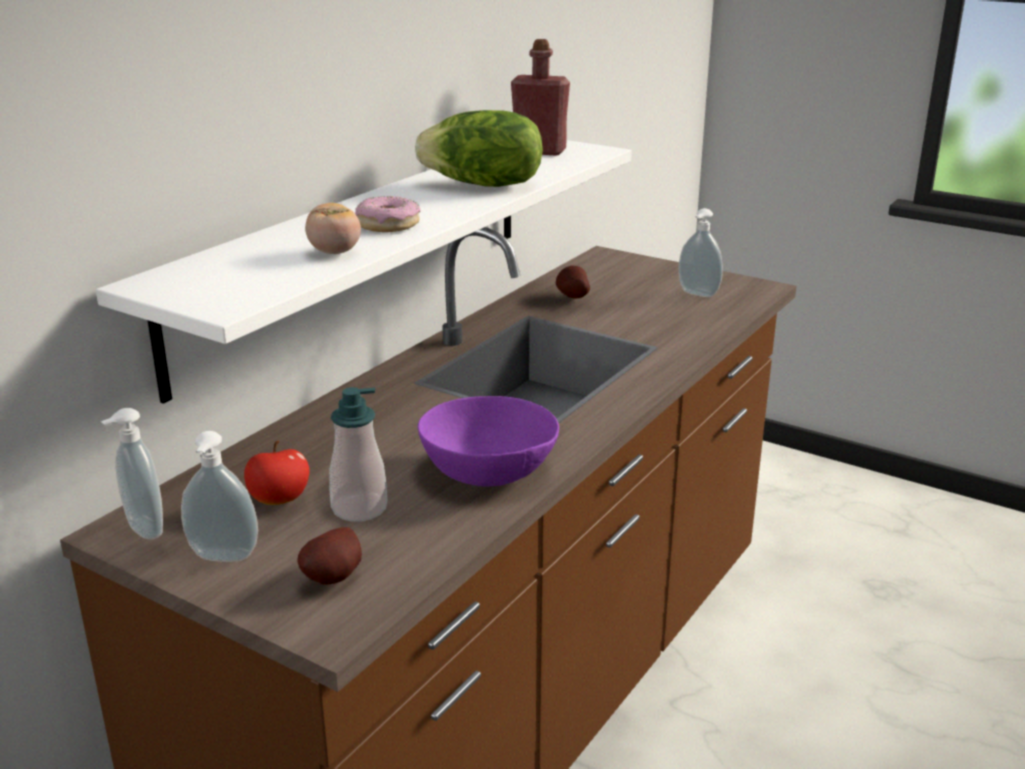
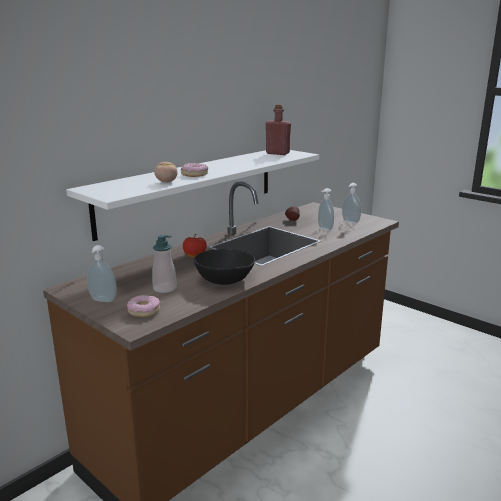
camera: 10 degrees right, 5 degrees down
soap dispenser [101,408,163,540] -> soap dispenser moved to [318,188,334,231]
apple [244,441,309,505] -> apple moved to [183,234,207,257]
potato [297,527,362,585] -> donut [127,295,160,317]
lettuce [415,110,543,187] -> none
purple bowl [418,396,559,487] -> black bowl [194,249,255,285]

